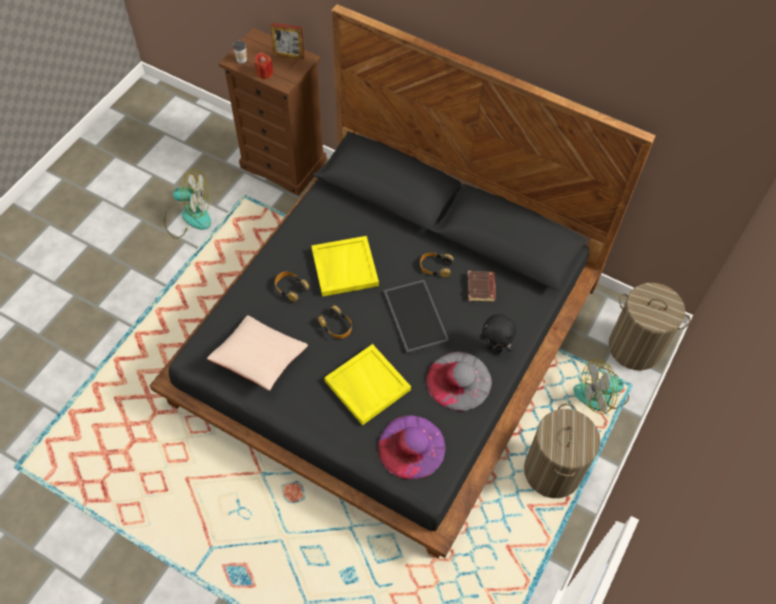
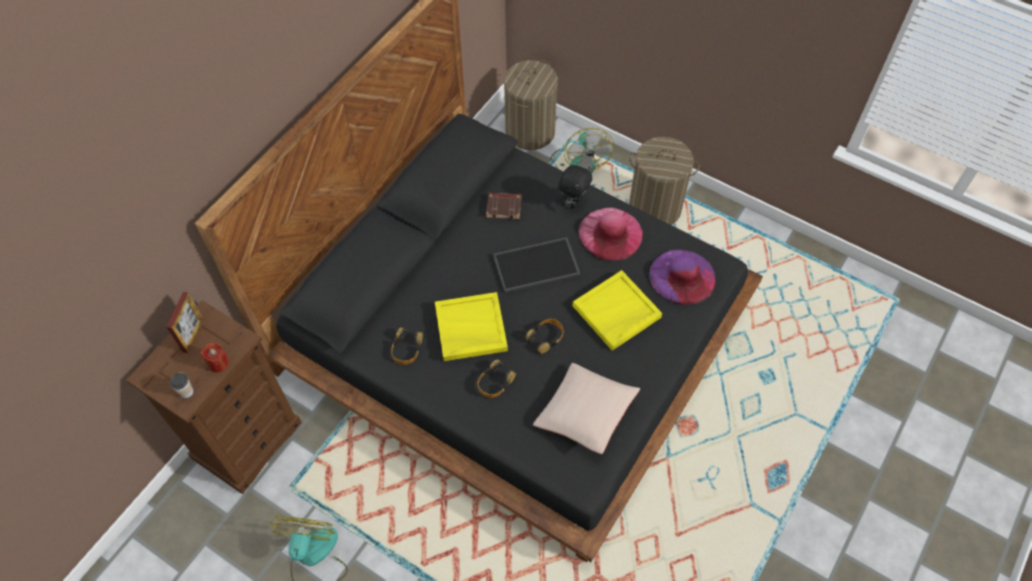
camera: 85 degrees left, 0 degrees up
headphones [420,253,454,278] -> headphones moved to [391,327,423,365]
grey hat [426,352,492,411] -> pink hat [578,208,643,261]

